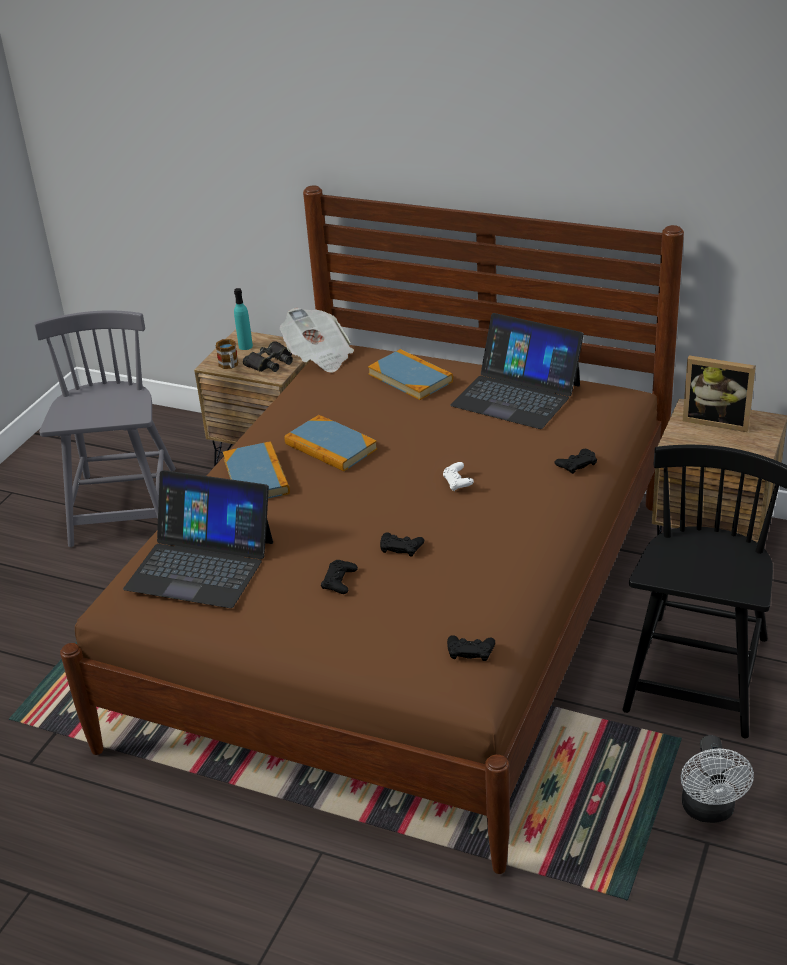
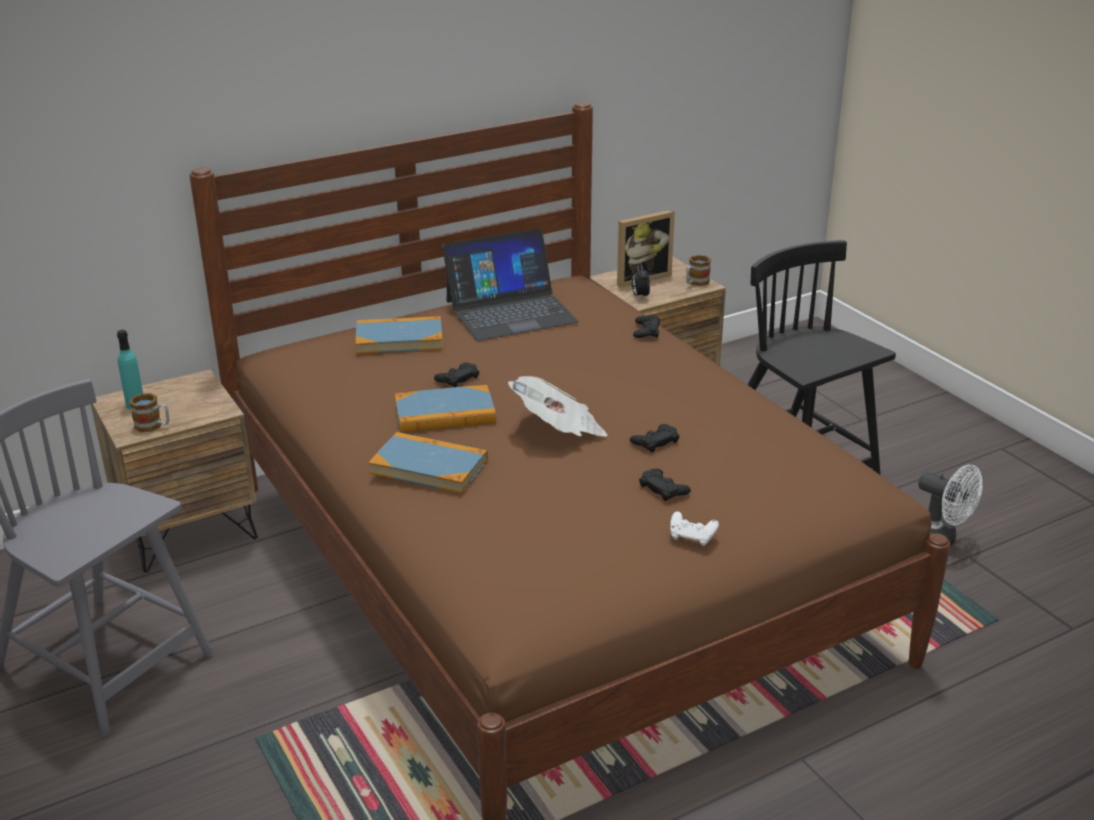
camera: 55 degrees left, 5 degrees down
laptop [123,470,273,608] -> none
black binoculars [243,341,293,372] -> none
newspaper [280,308,354,372] -> newspaper moved to [508,376,608,437]
white game controller [443,462,474,491] -> white game controller moved to [670,512,719,546]
black game controller [447,635,495,661] -> black game controller moved to [434,362,479,387]
none -> alarm clock [631,263,650,300]
none -> mug [686,255,711,286]

